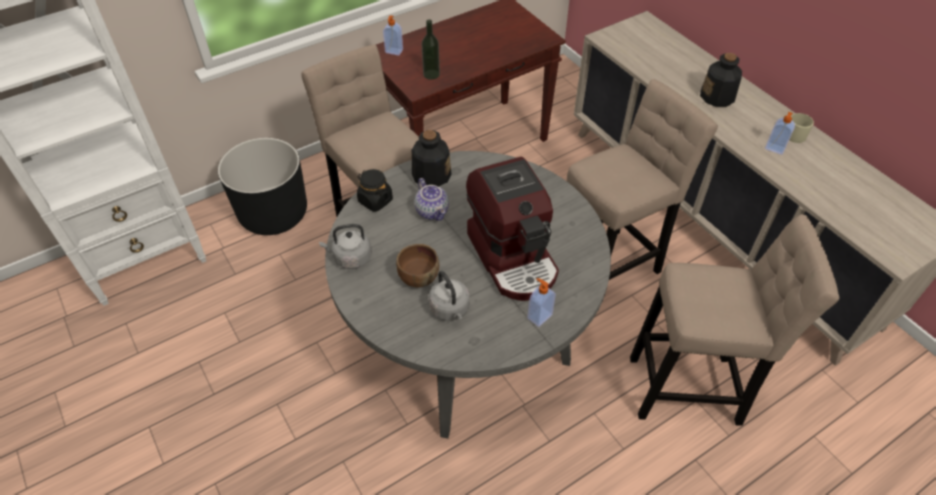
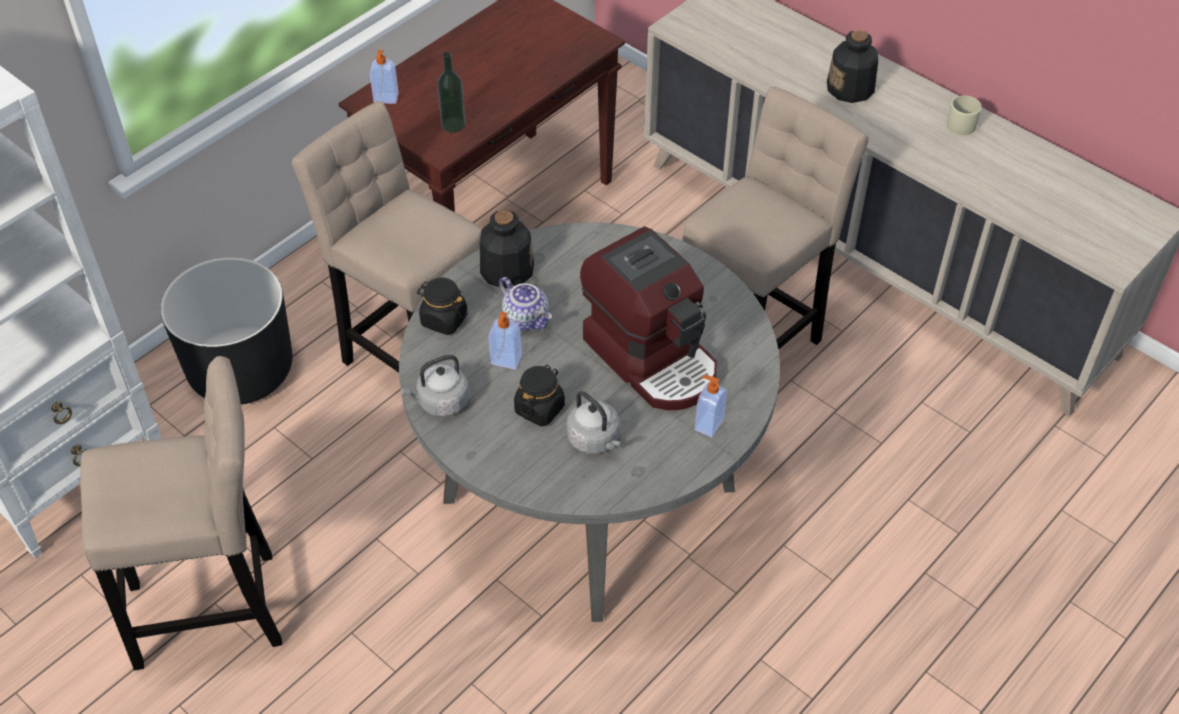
camera: 15 degrees left, 0 degrees up
brown bowl [396,244,439,288] -> black jar [514,365,565,427]
beige stool [630,214,839,426] -> beige stool moved to [80,356,282,670]
soap dispenser [765,112,795,155] -> soap dispenser moved to [488,312,522,369]

